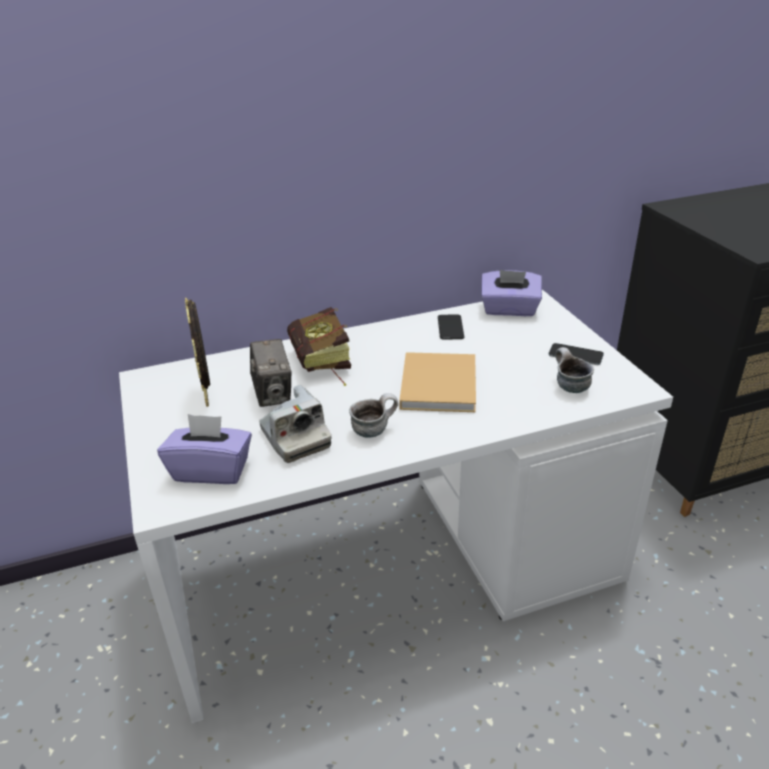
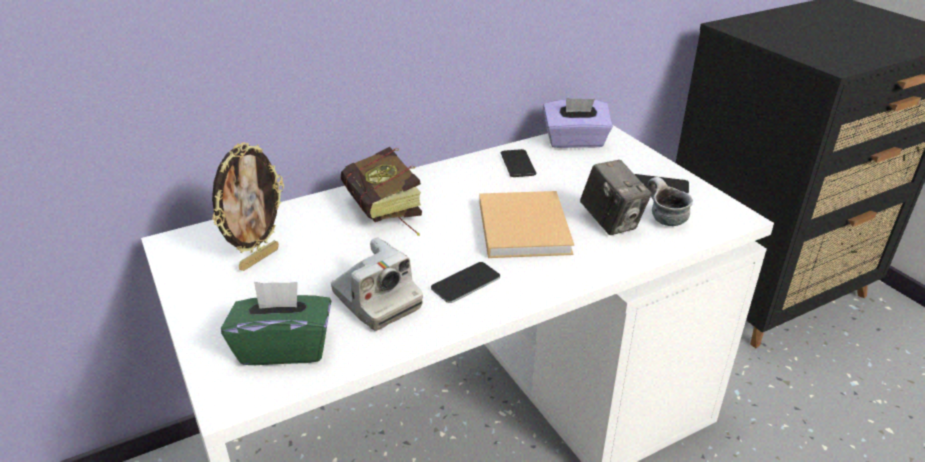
camera: 10 degrees left, 0 degrees up
purple tissue box [157,414,252,484] -> green tissue box [221,282,331,365]
picture frame [185,298,210,407] -> picture frame turned 120 degrees counterclockwise [212,142,284,271]
camera [250,339,292,407] -> camera moved to [580,160,652,235]
mug [349,393,398,438] -> phone [431,262,500,303]

